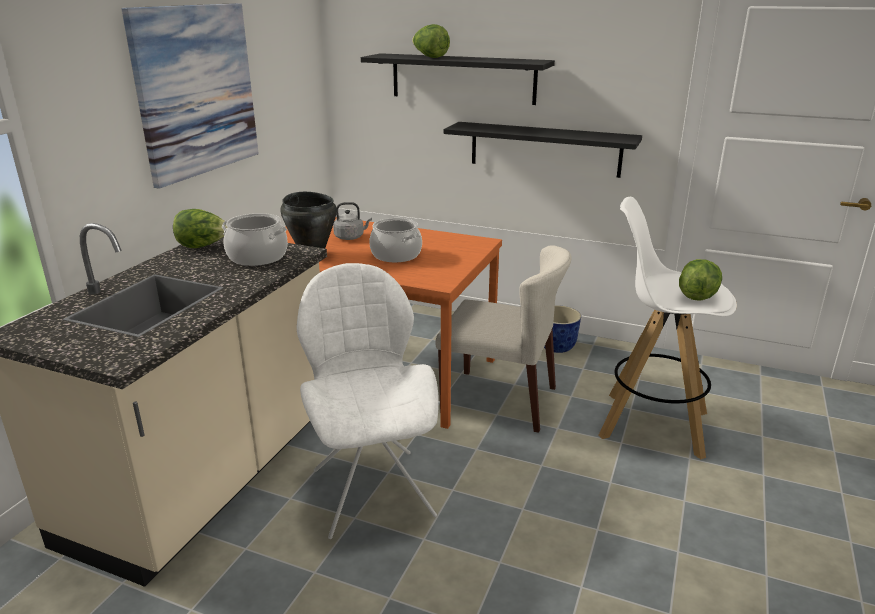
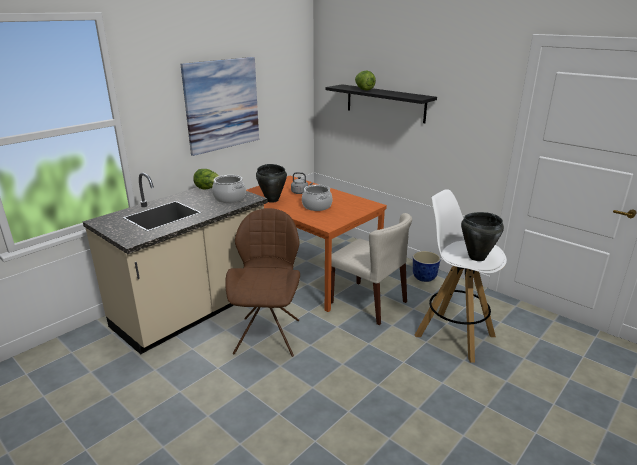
camera: 20 degrees right, 0 degrees up
white chair [297,263,439,539] -> brown chair [225,208,300,357]
black shelf [444,122,642,178] -> none
lettuce [679,259,722,301] -> black cooking pot [461,212,504,261]

